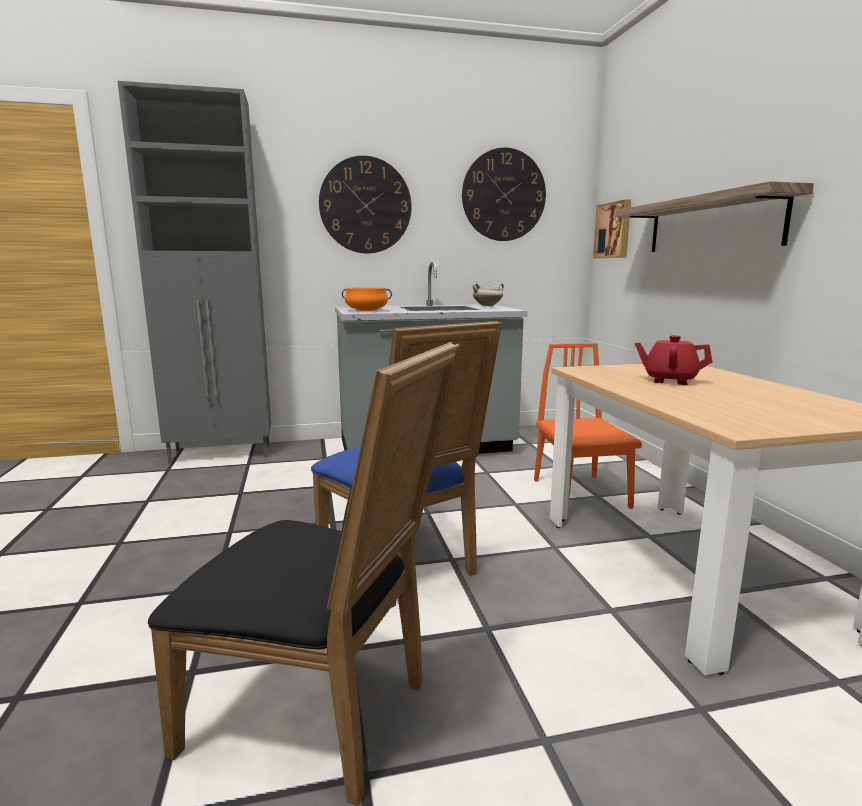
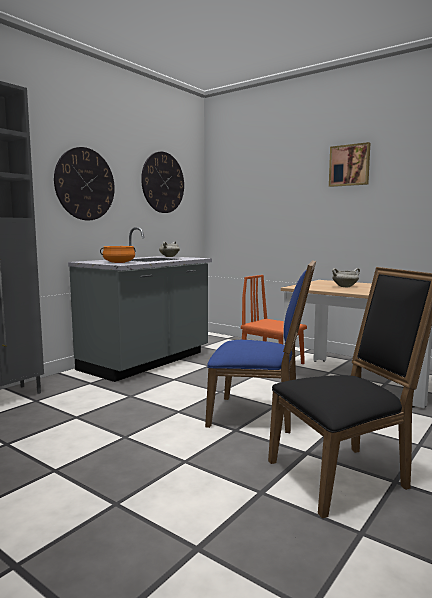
camera: 40 degrees left, 5 degrees down
picture [593,199,631,258] -> picture moved to [329,142,370,187]
shelf [615,181,814,252] -> none
red teapot [635,335,712,385] -> white cooking pot [332,268,360,288]

